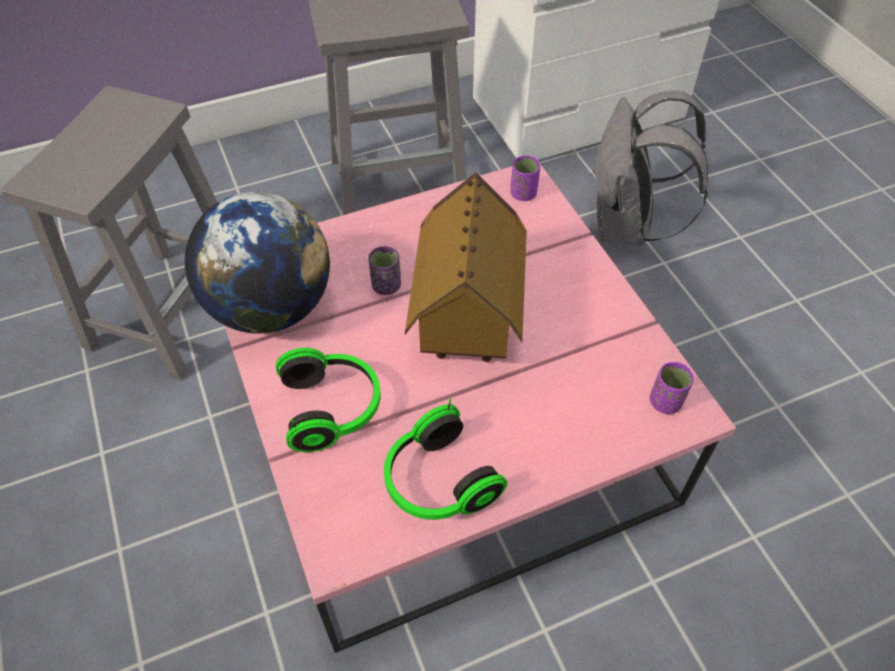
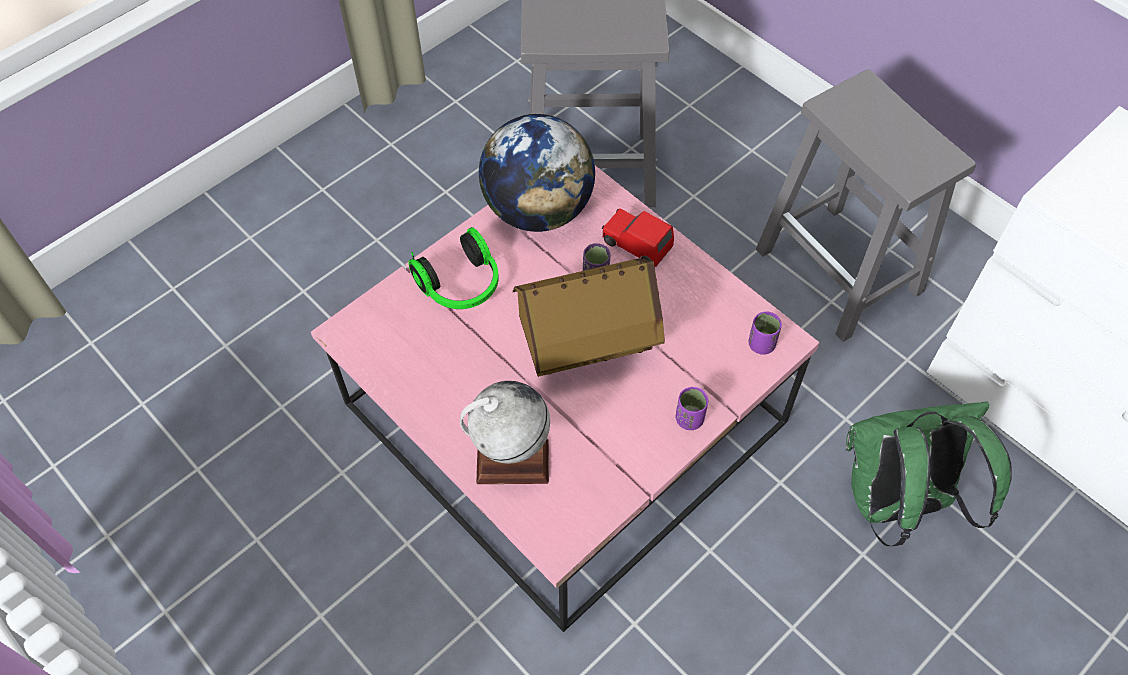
camera: 70 degrees right, 5 degrees up
headphones [384,398,507,520] -> none
grey backpack [591,91,708,246] -> green backpack [846,401,1012,546]
purple cup [650,361,694,414] -> purple cup moved to [676,387,708,430]
none -> globe [460,381,550,484]
none -> red toy car [602,208,674,267]

